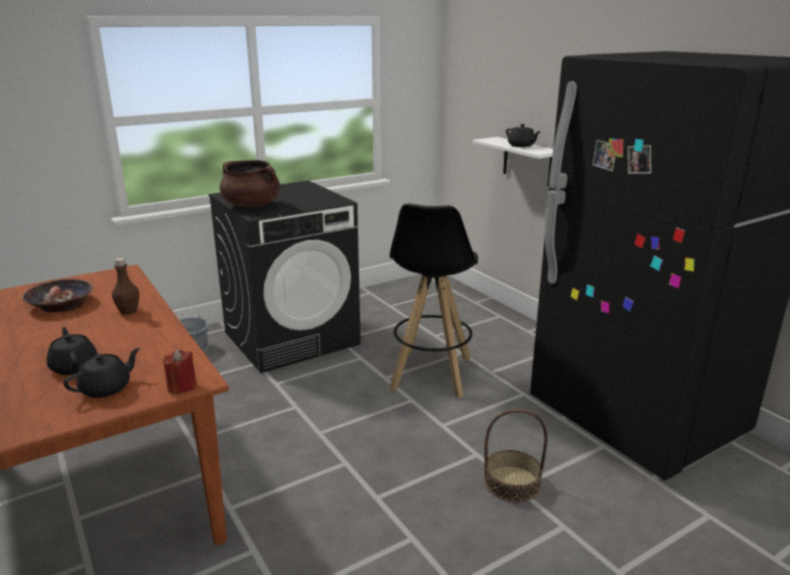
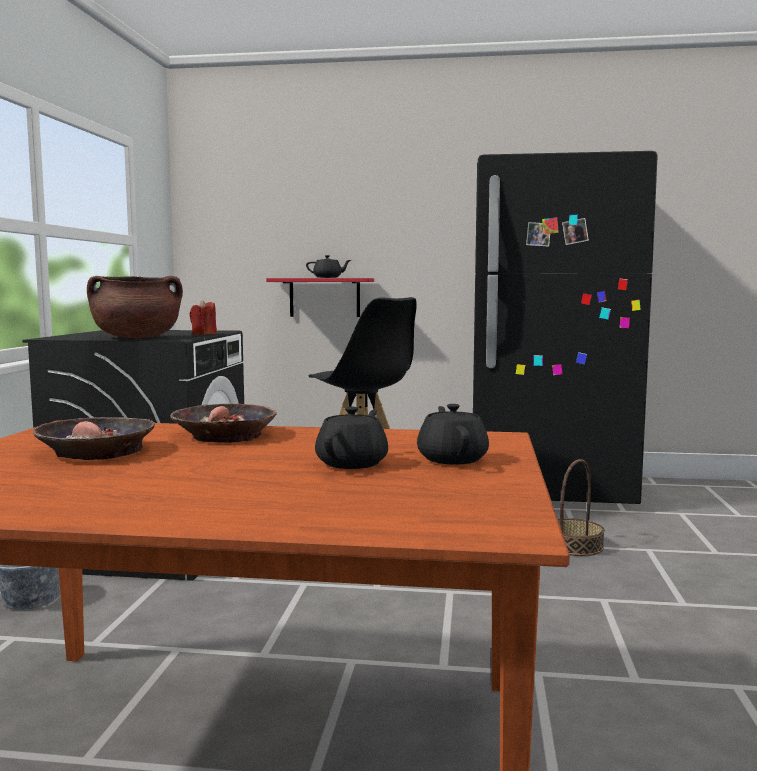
camera: 50 degrees left, 15 degrees down
black teapot [47,327,97,375] -> black teapot turned 105 degrees clockwise [315,407,388,469]
brown bottle [112,258,139,315] -> bowl [170,404,277,443]
red candle [163,349,197,394] -> red candle moved to [189,300,217,335]
white shelf [473,137,553,186] -> red shelf [266,278,374,317]

